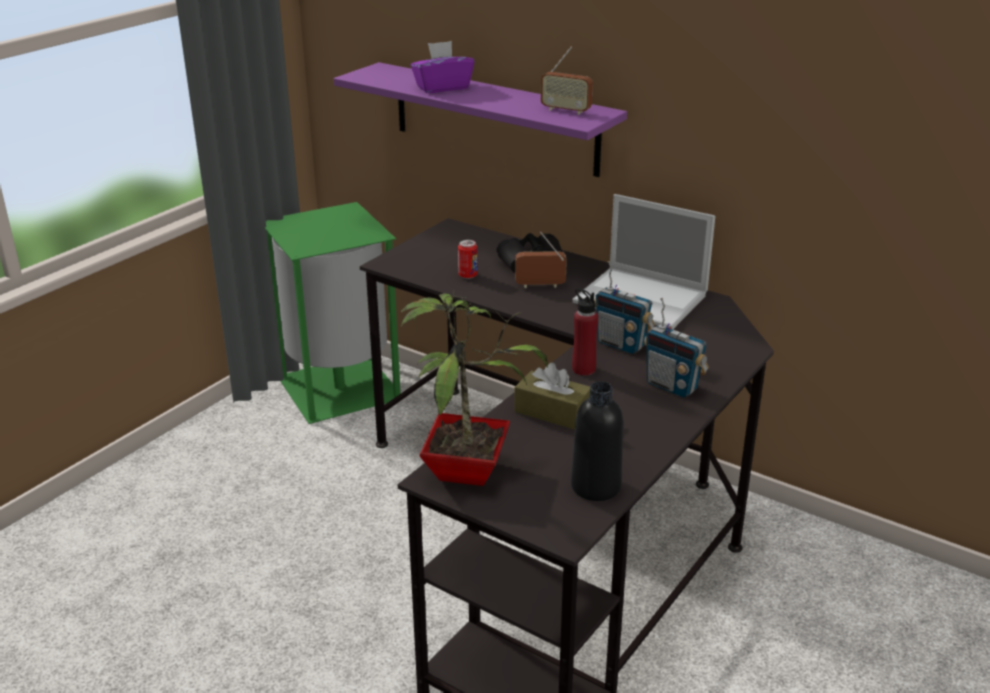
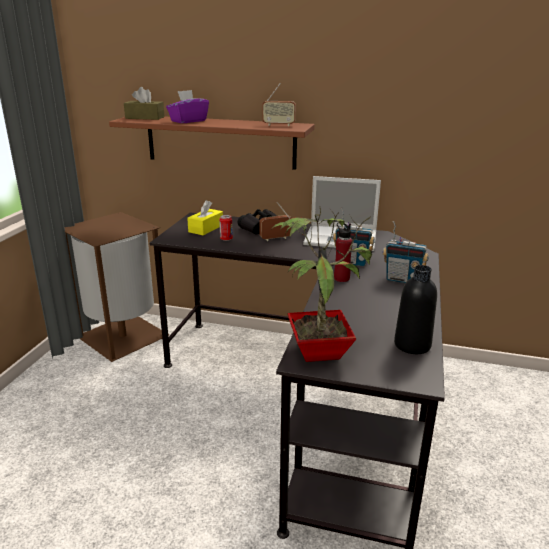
camera: 20 degrees left, 5 degrees down
green trash can [265,202,401,424] -> brown trash can [64,212,169,362]
purple shelf [334,62,627,177] -> brown shelf [109,116,315,170]
brown tissue box [514,363,590,430] -> brown tissue box moved to [124,87,165,120]
none -> yellow tissue box [187,200,223,235]

